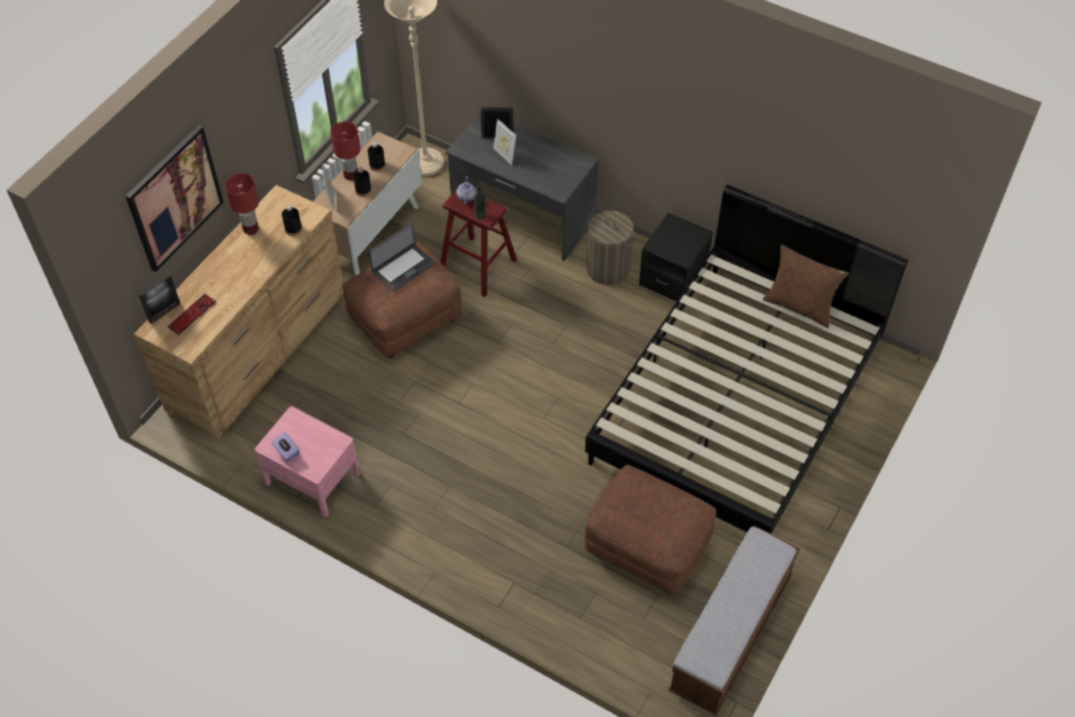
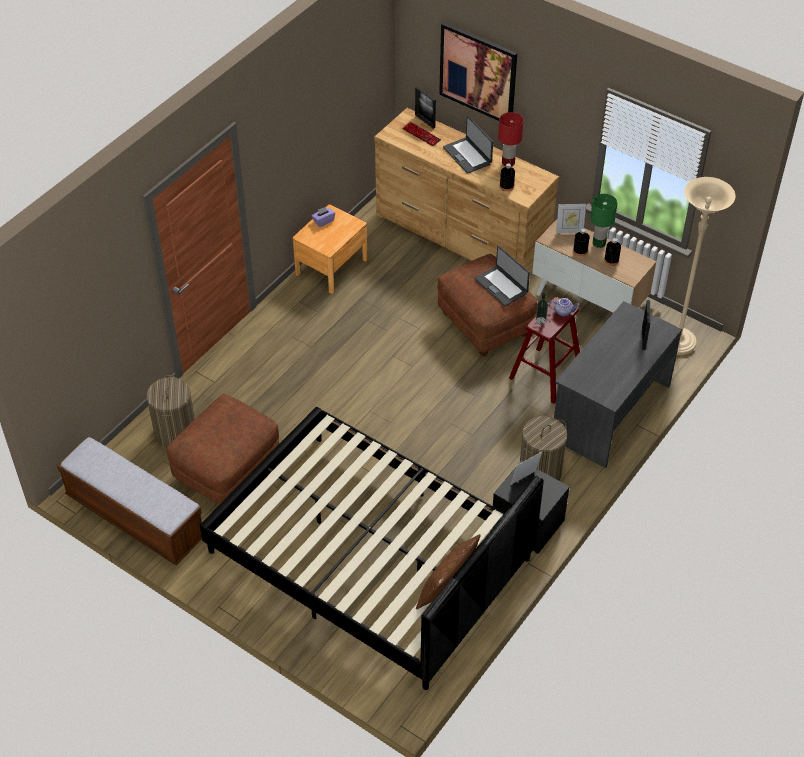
camera: 95 degrees right, 5 degrees down
pink nightstand [255,406,360,517] -> brown nightstand [293,205,368,294]
red table lamp [330,122,361,181] -> green table lamp [590,194,617,248]
picture frame [493,118,516,165] -> picture frame moved to [511,452,542,484]
none -> laundry basket [146,375,195,448]
none -> laptop [443,116,493,174]

